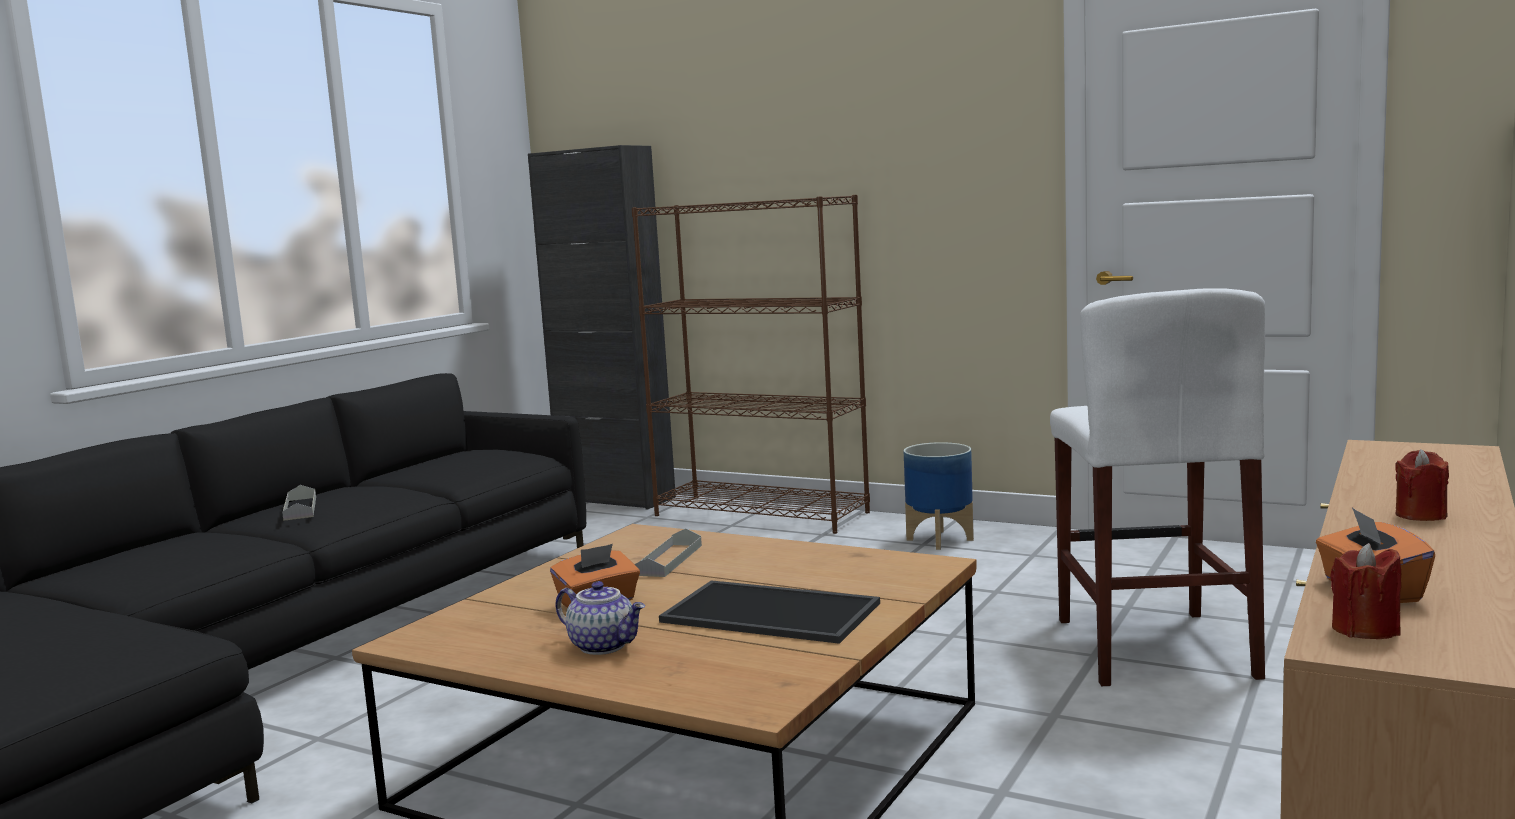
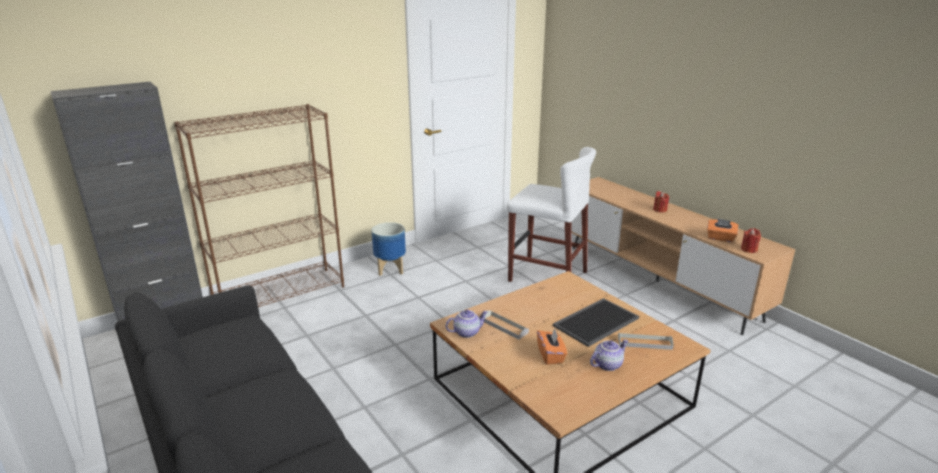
camera: 65 degrees left, 15 degrees up
grey tray [282,485,316,521] -> grey tray moved to [618,333,674,350]
none -> teapot [446,310,488,338]

